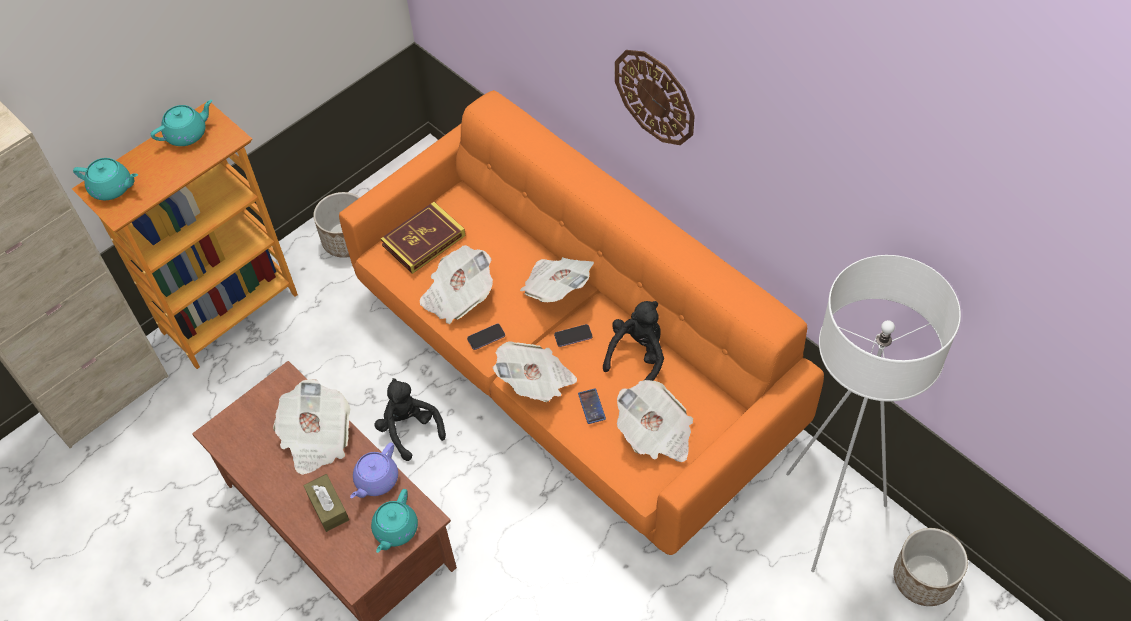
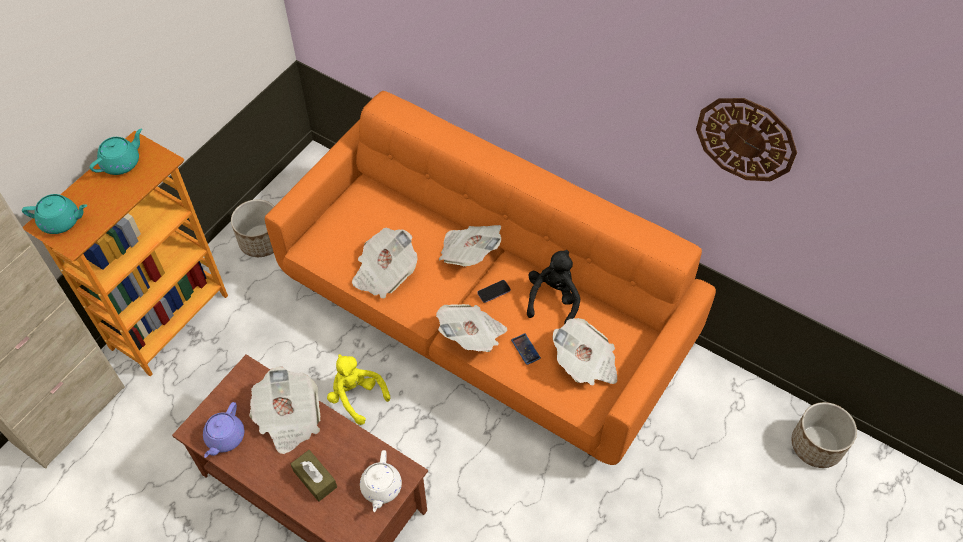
camera: 15 degrees left, 0 degrees up
purple teapot [350,442,398,498] -> purple teapot moved to [203,402,244,458]
turquoise teapot [371,489,418,553] -> white teapot [360,450,402,512]
black plush toy [374,378,446,461] -> yellow plush toy [327,354,390,425]
book [381,202,466,274] -> none
phone [467,324,505,350] -> none
wall clock [615,50,695,145] -> wall clock moved to [696,98,797,181]
white floor lamp [786,255,961,572] -> none

